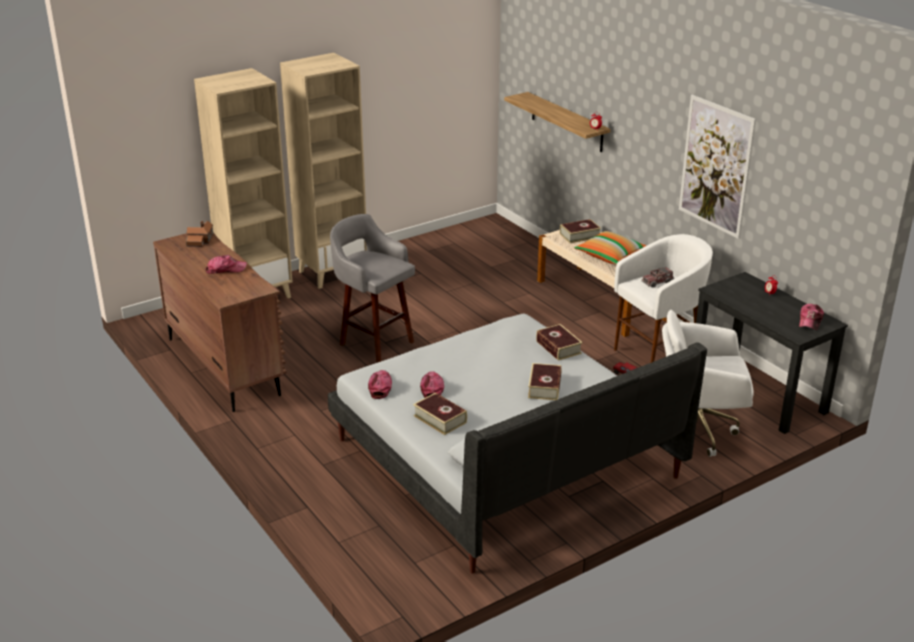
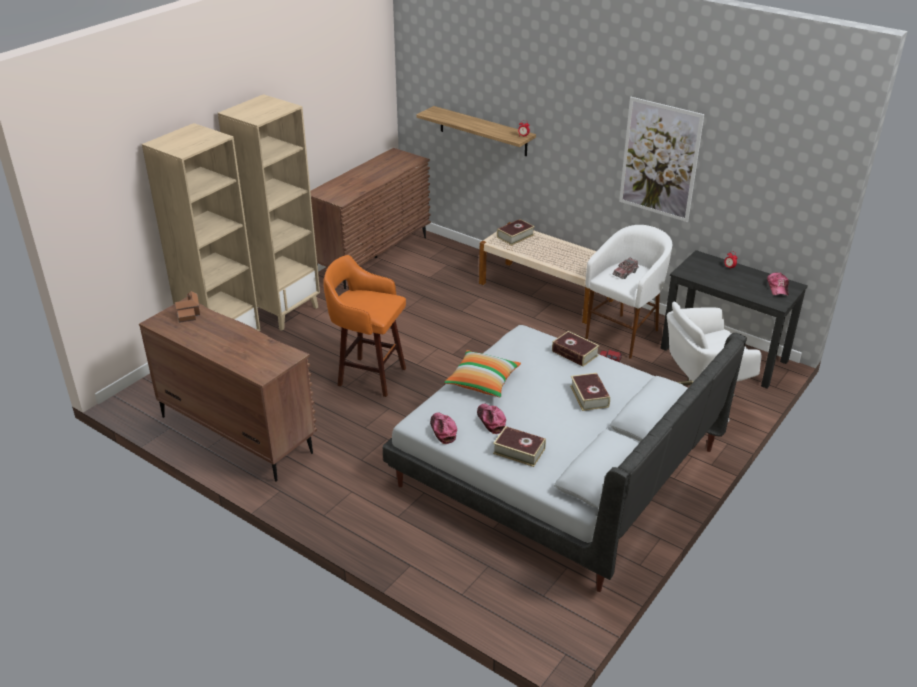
camera: 20 degrees left, 5 degrees up
cap [206,255,247,274] -> none
grey stool [330,214,415,362] -> orange stool [323,255,406,397]
pillow [575,231,647,264] -> pillow moved to [444,350,521,398]
none -> brown dresser [310,148,431,289]

